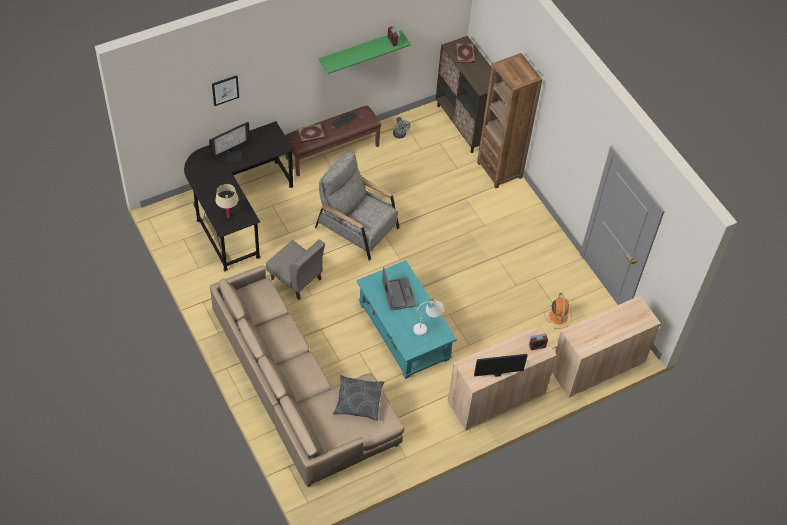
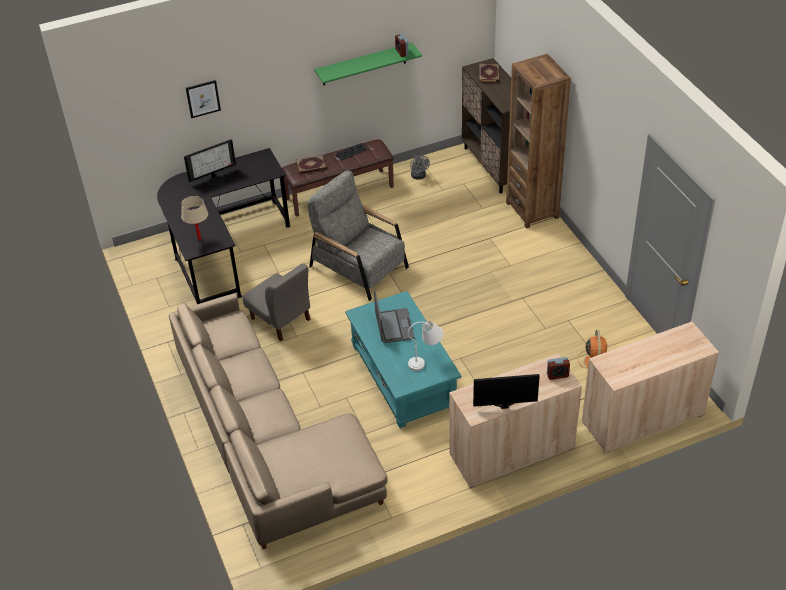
camera: 10 degrees right, 10 degrees down
grey pillow [333,375,384,421] -> none

